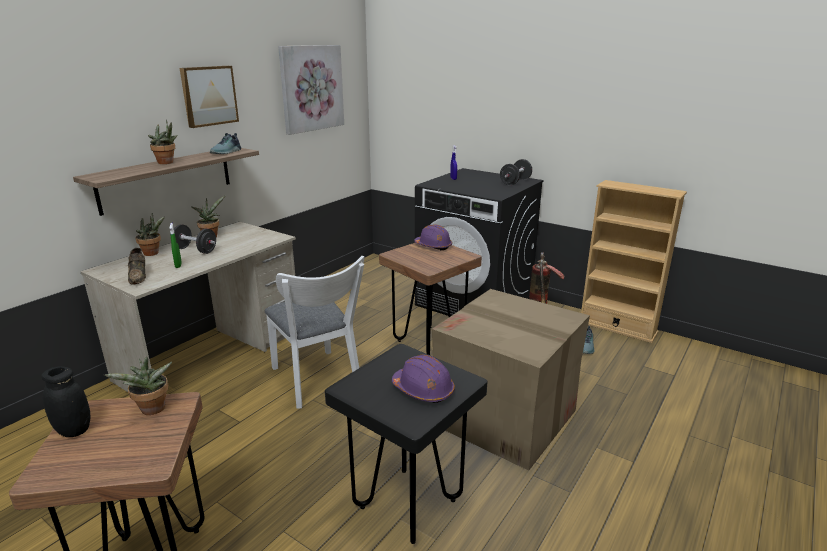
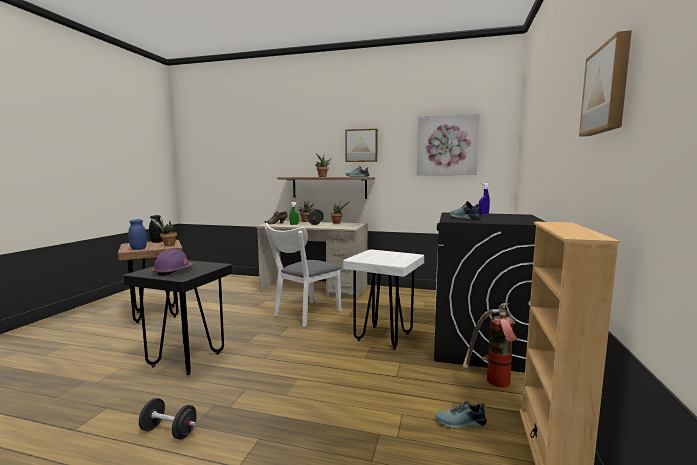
camera: 70 degrees right, 15 degrees down
brown stool [379,243,482,355] -> white stool [343,249,424,349]
purple hard hat [414,225,452,250] -> none
cardboard box [432,289,590,471] -> none
black dumbbell [500,159,532,185] -> black dumbbell moved to [139,398,197,440]
none -> blue jar [128,219,147,250]
none -> shoe [450,201,481,220]
none -> picture [579,30,632,137]

